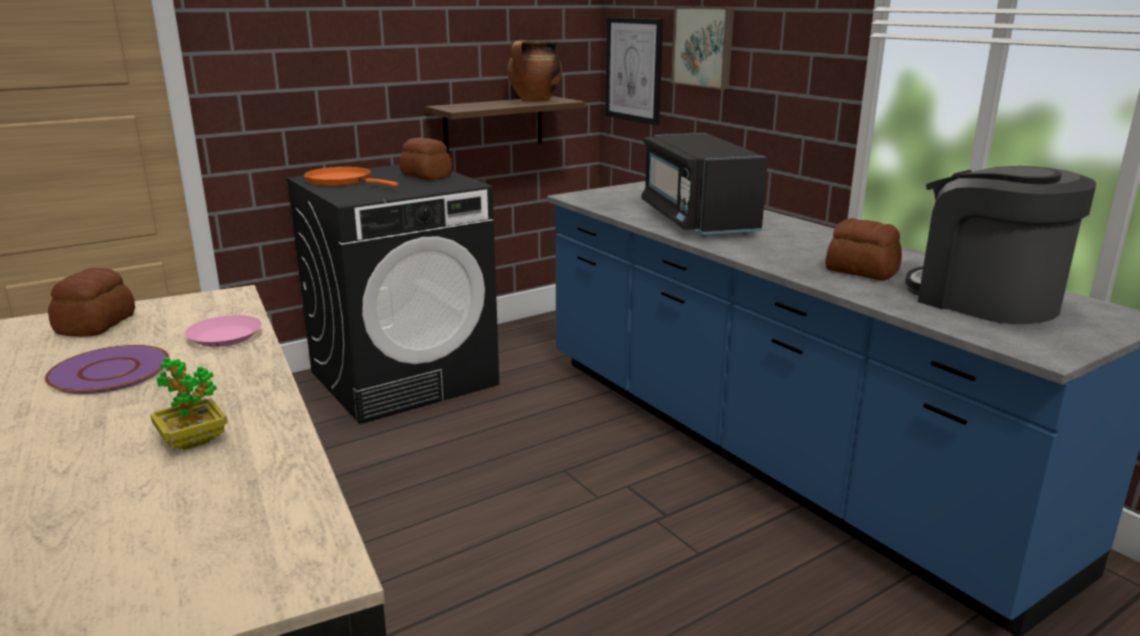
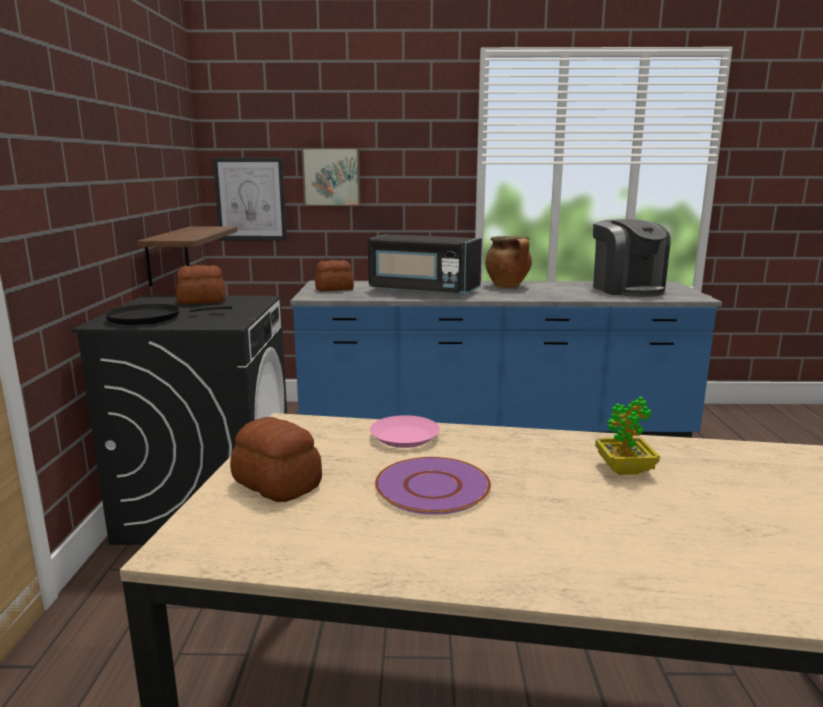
camera: 55 degrees left, 5 degrees down
orange frying pan [304,167,398,187] -> black frying pan [105,304,232,325]
cooking pot [507,40,562,102] -> cooking pot moved to [485,236,532,288]
bread [825,218,902,281] -> bread moved to [315,260,354,291]
coffee machine [905,166,1096,324] -> coffee machine turned 105 degrees counterclockwise [593,219,670,297]

